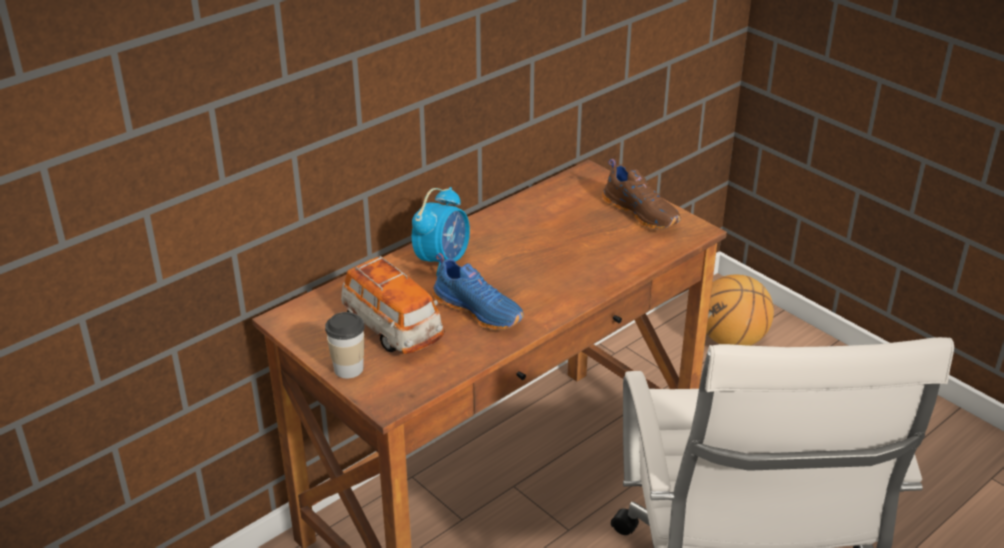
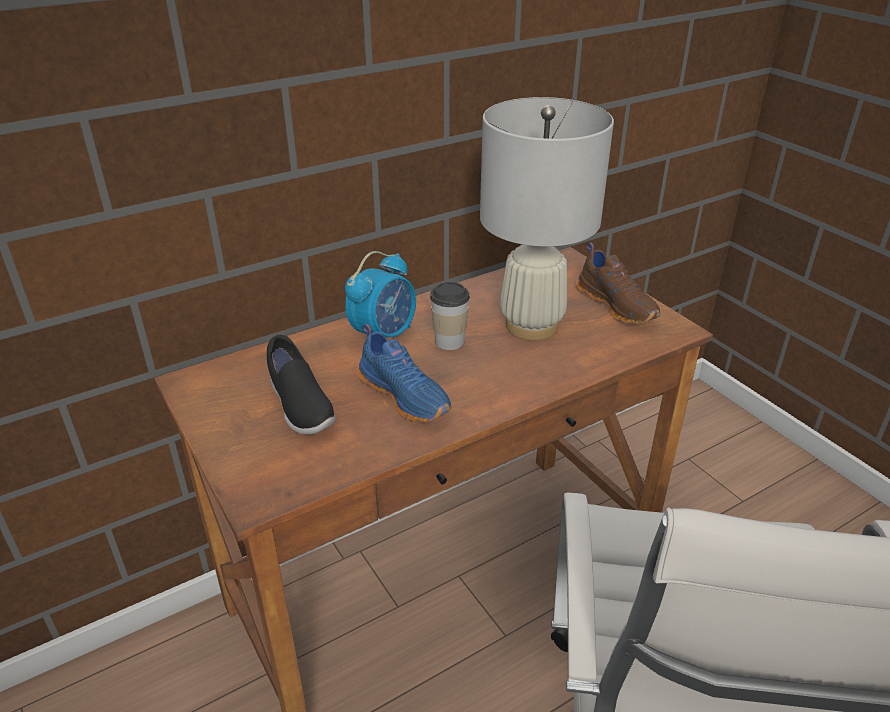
camera: 10 degrees right, 0 degrees up
cup [325,312,365,378] -> cup moved to [430,282,470,350]
toy car [341,256,444,354] -> black shoe [267,335,336,435]
basketball [706,275,774,346] -> none
none -> white table lamp [480,97,614,340]

